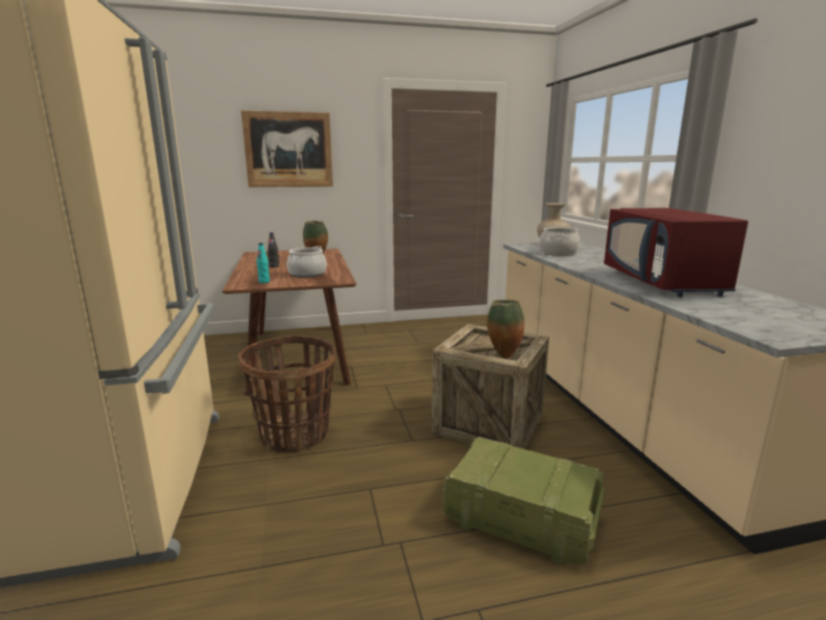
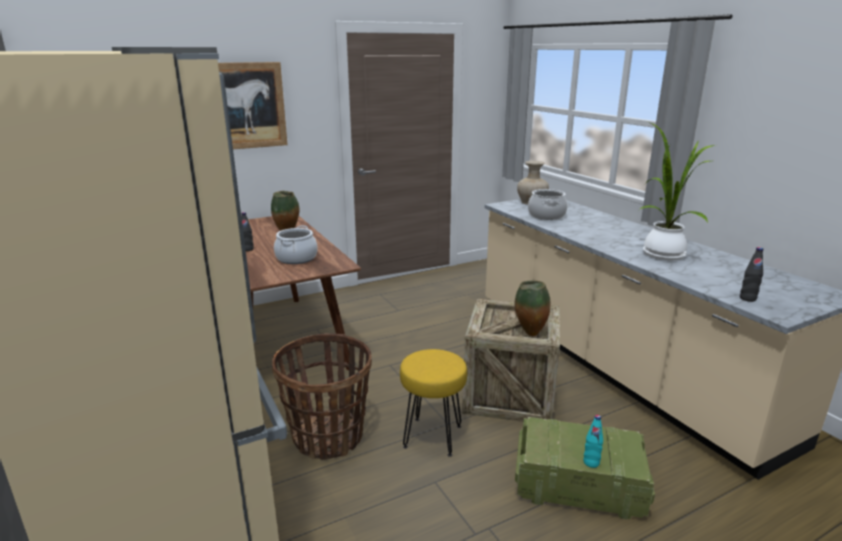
camera: 15 degrees left, 5 degrees up
turquoise bottle [257,243,270,283] -> turquoise bottle moved to [583,415,603,468]
red microwave [604,208,748,297] -> potted plant [640,122,715,260]
none -> yellow stool [400,349,467,457]
none -> black bottle [740,247,764,302]

